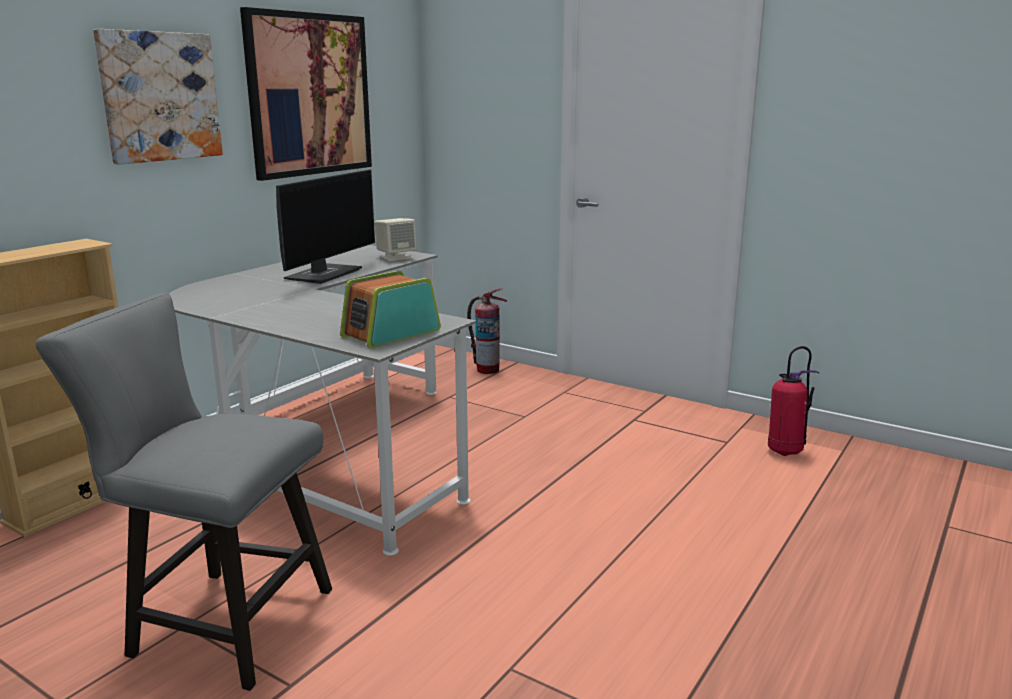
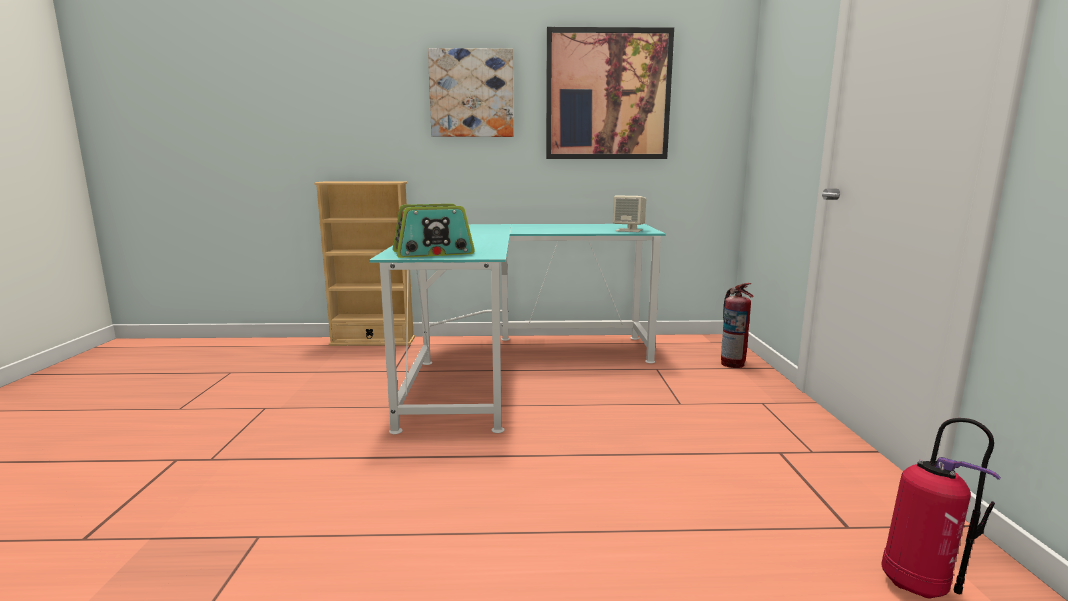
camera: 55 degrees right, 5 degrees down
grey chair [36,293,332,691] -> none
grey desk [169,245,476,556] -> turquoise desk [369,224,666,434]
monitor [276,169,375,284] -> none
radio [340,271,441,348] -> radio turned 150 degrees clockwise [393,204,475,258]

